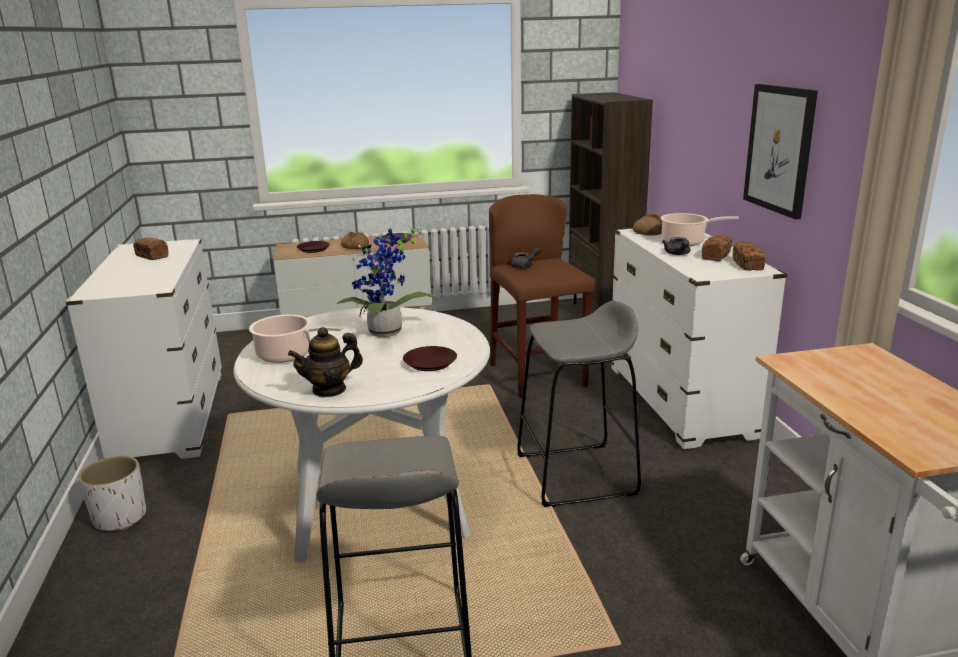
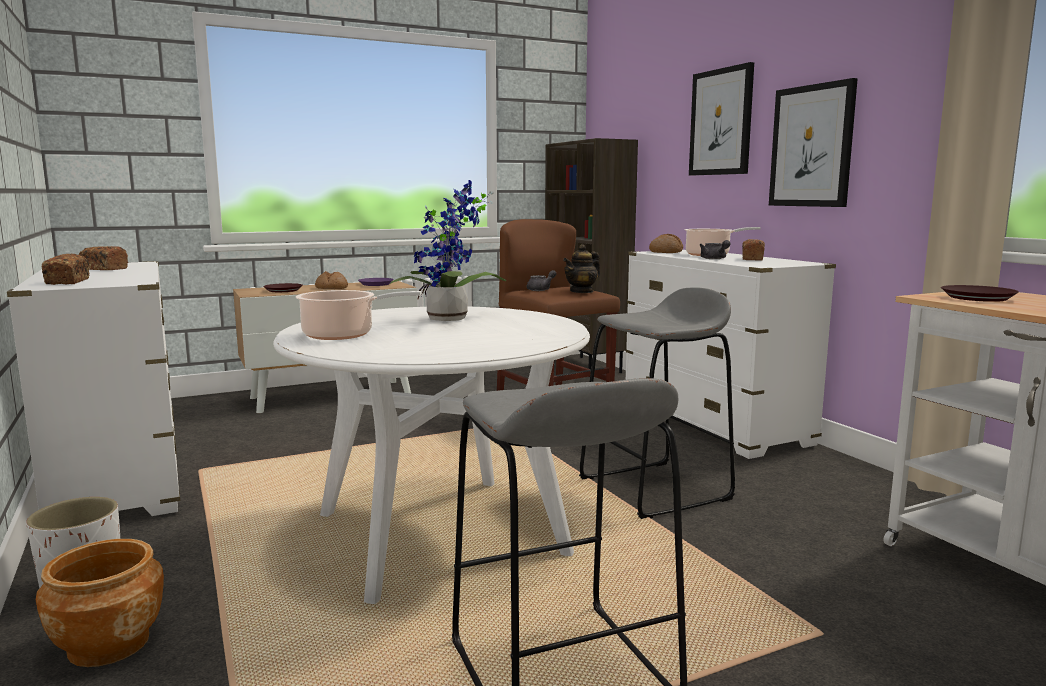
camera: 15 degrees left, 10 degrees down
teapot [288,327,363,397] -> teapot moved to [563,244,600,293]
brown plate [403,346,457,371] -> brown plate moved to [941,285,1019,302]
bread [733,242,766,271] -> bread moved to [42,253,90,285]
none -> brown planter [36,539,164,667]
none -> picture [689,62,754,175]

